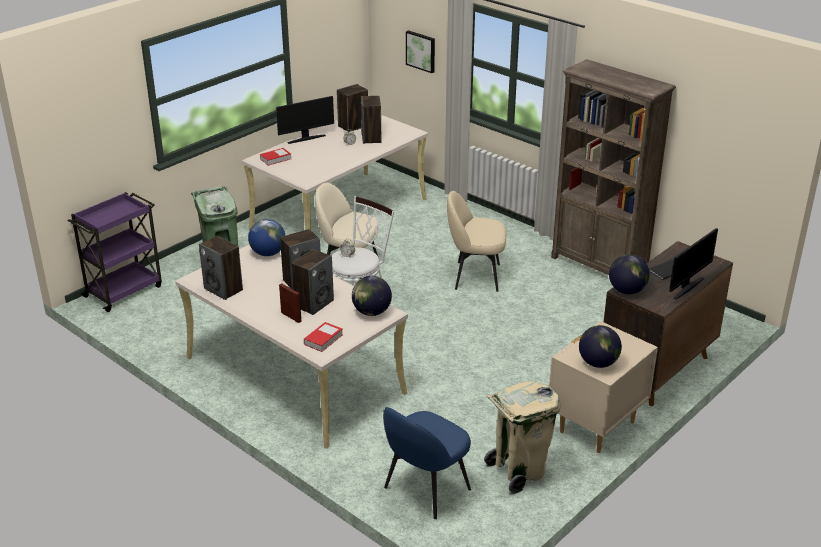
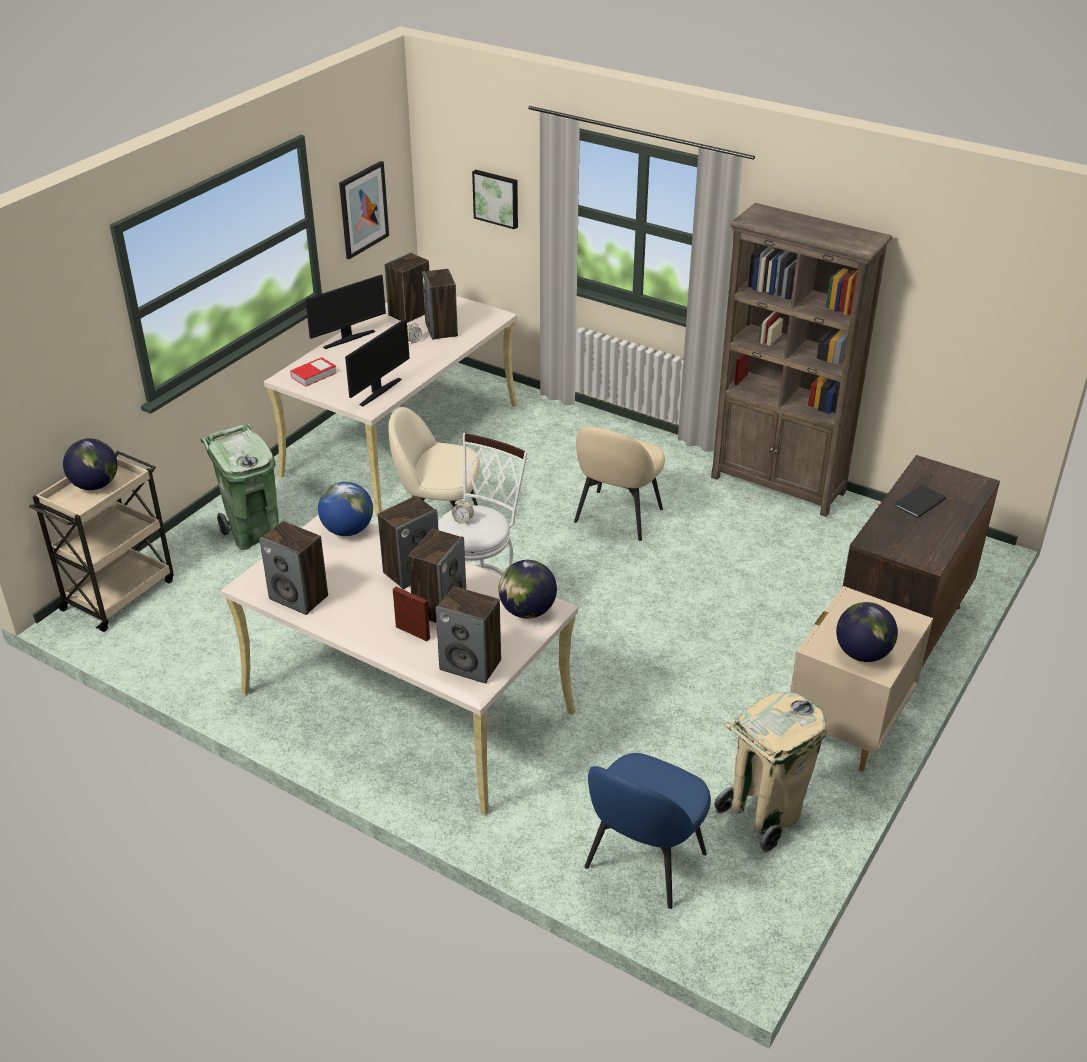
camera: 10 degrees left, 5 degrees up
purple cart [68,192,162,312] -> beige cart [29,451,174,632]
book [304,322,343,352] -> speaker [436,586,501,684]
beige chair [447,191,506,292] -> beige chair turned 60 degrees counterclockwise [574,426,665,541]
globe [609,254,650,294] -> globe moved to [63,438,118,490]
monitor [669,228,718,300] -> monitor moved to [345,319,410,406]
none -> picture [339,161,389,259]

